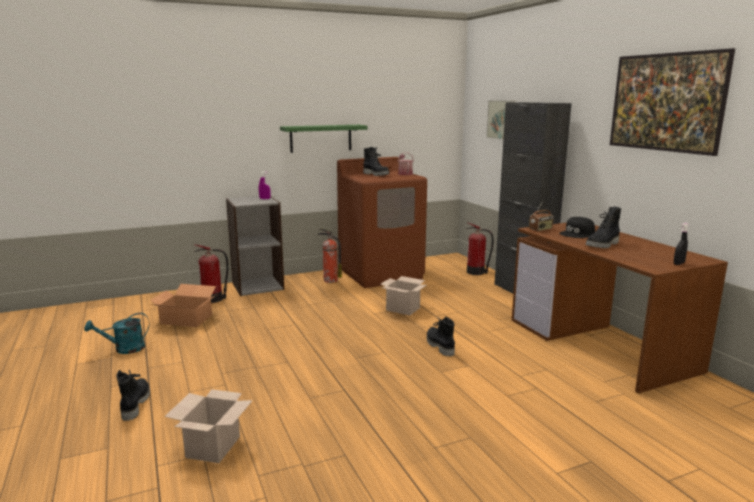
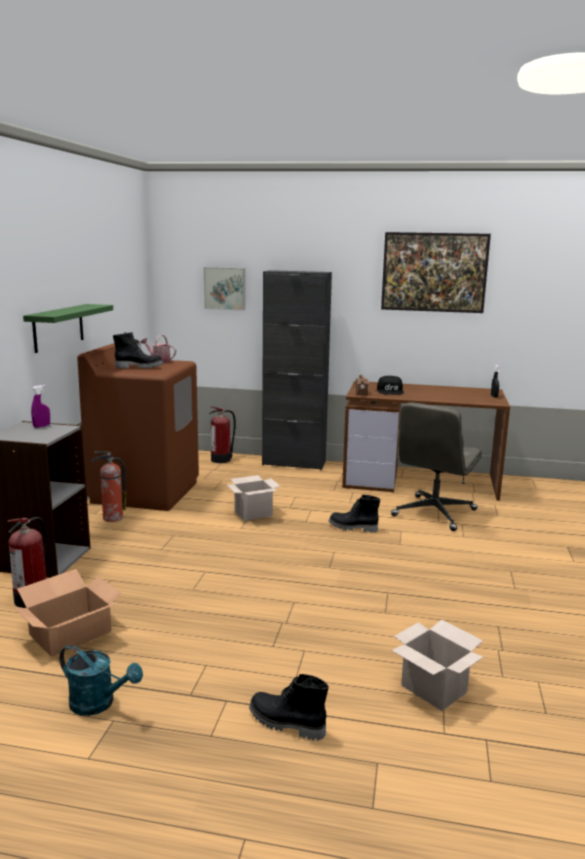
camera: 55 degrees left, 0 degrees up
turquoise watering can [84,313,149,354] -> turquoise watering can turned 75 degrees counterclockwise [59,645,143,716]
black boot [586,207,621,248] -> none
none -> grey office chair [391,402,482,531]

